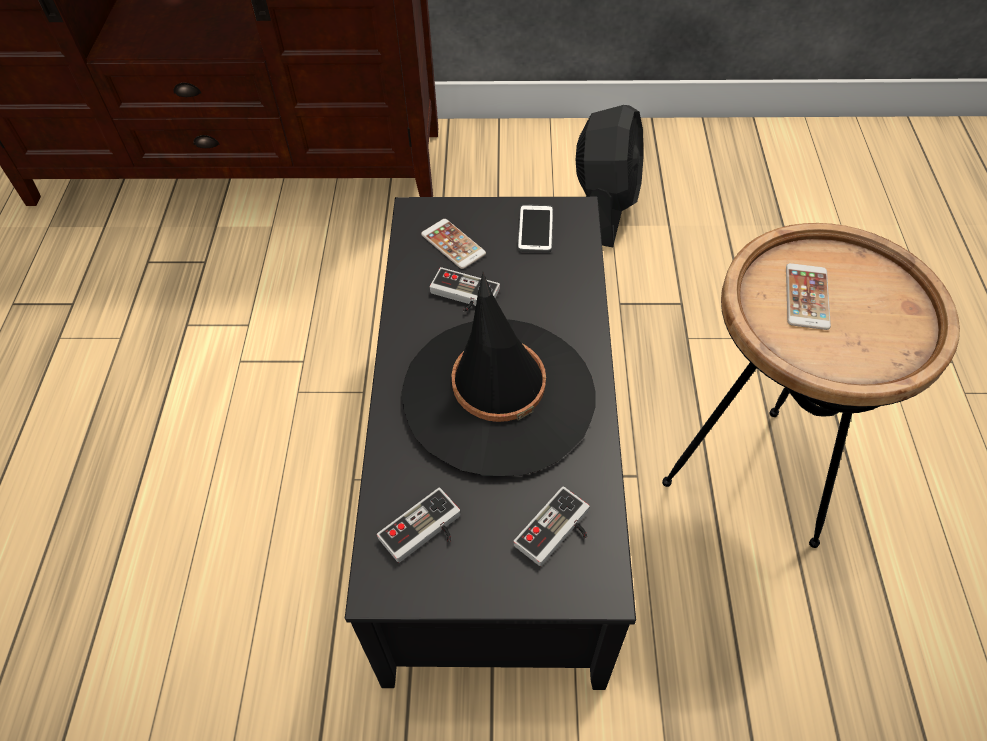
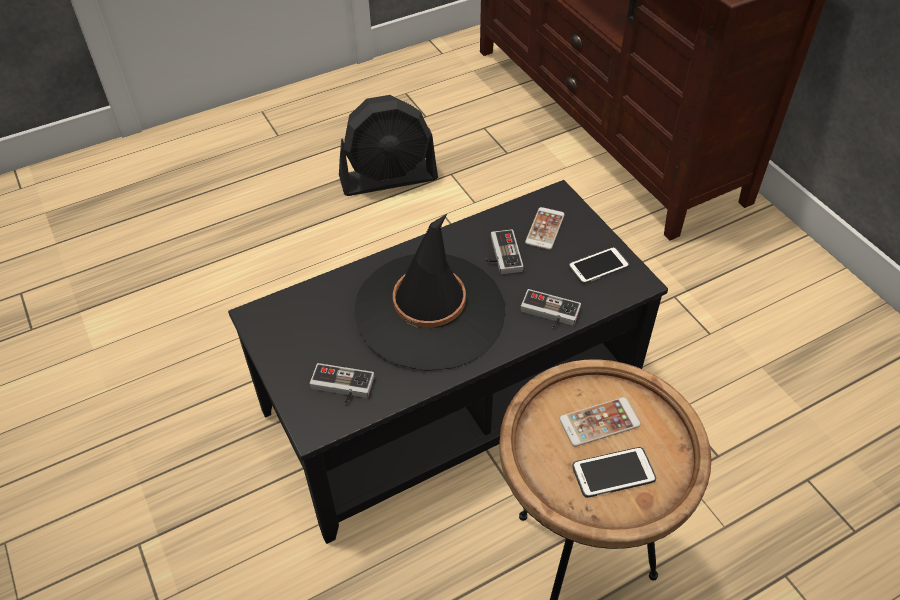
camera: 60 degrees right, 5 degrees down
game controller [377,488,461,563] -> game controller moved to [521,289,581,327]
black fan [576,105,644,247] -> black fan moved to [339,95,438,196]
none -> phone [572,447,656,498]

